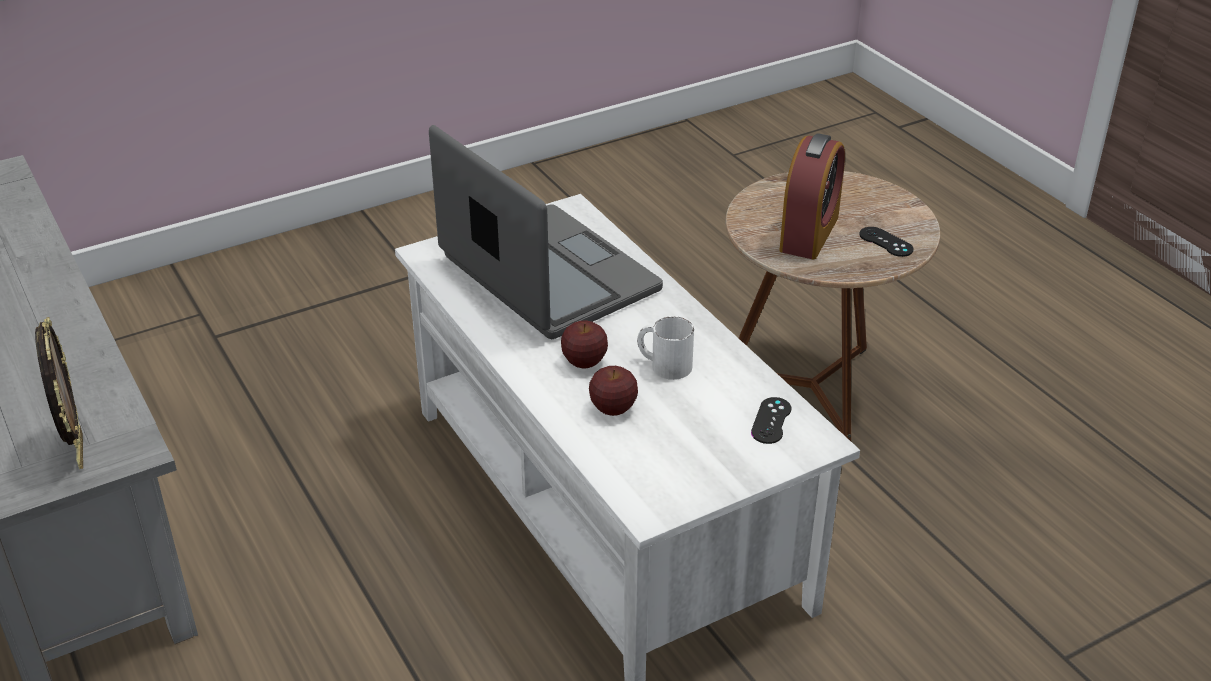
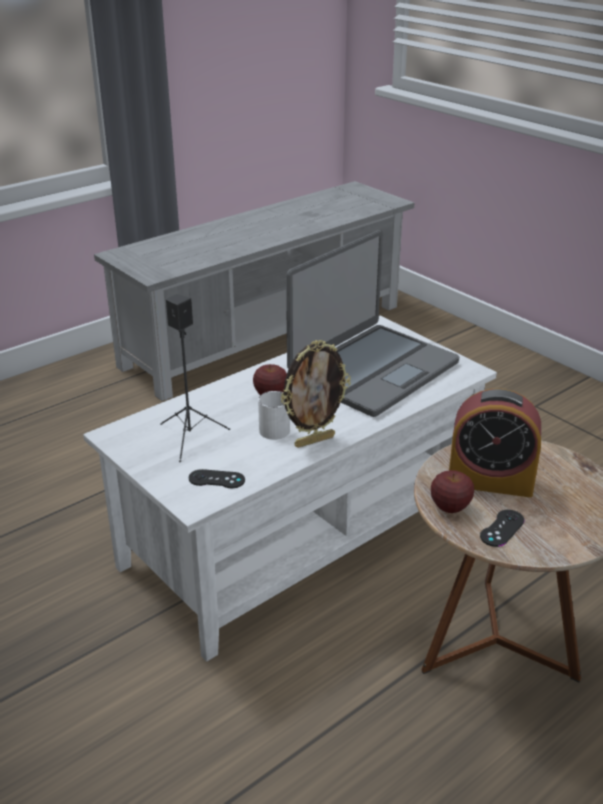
camera: 80 degrees right, 5 degrees down
picture frame [35,317,83,469] -> picture frame moved to [280,340,351,448]
apple [589,366,638,416] -> apple moved to [431,470,474,513]
none -> black speaker [160,294,230,462]

